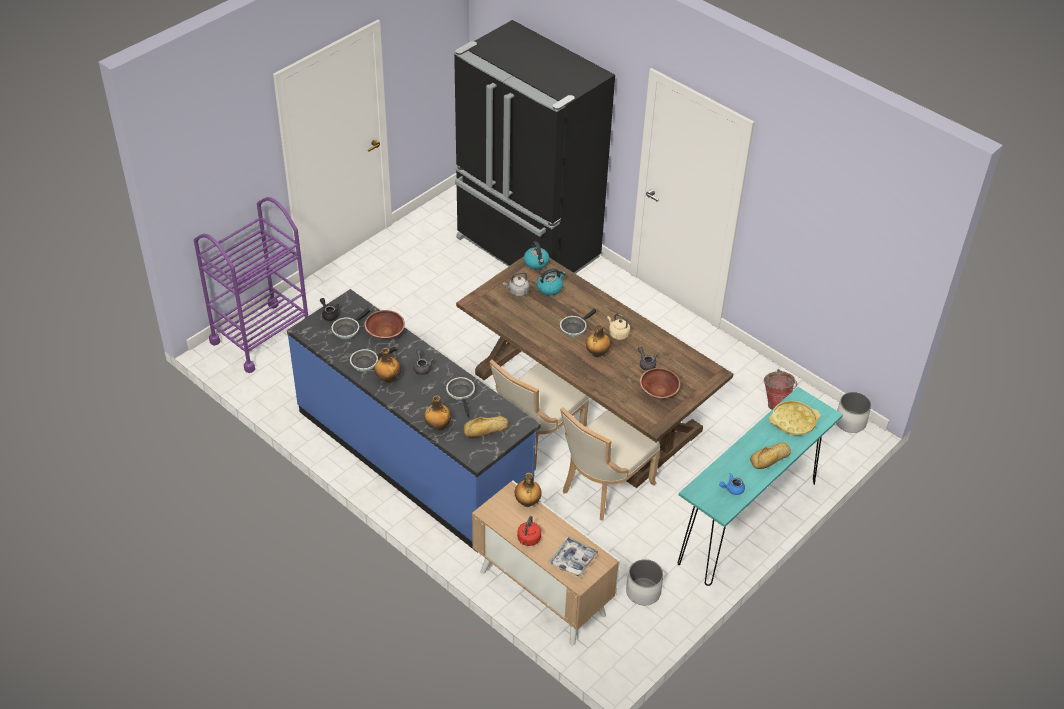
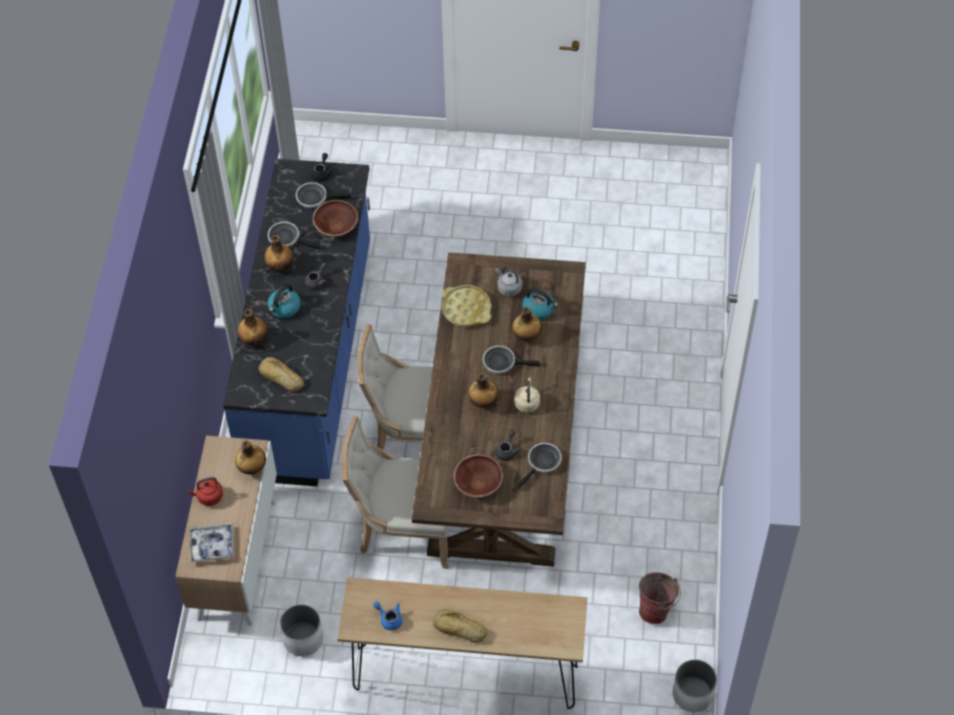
camera: 55 degrees right, 10 degrees up
purple cart [194,197,308,373] -> none
frying pan [446,377,475,417] -> frying pan moved to [517,443,562,489]
black fridge [454,20,615,274] -> none
kettle [524,241,550,269] -> kettle moved to [268,284,301,318]
turquoise console table [678,387,843,586] -> brown console table [337,577,587,709]
yellow tray [769,401,820,436] -> yellow tray moved to [442,285,491,327]
none -> bottle [512,307,542,342]

